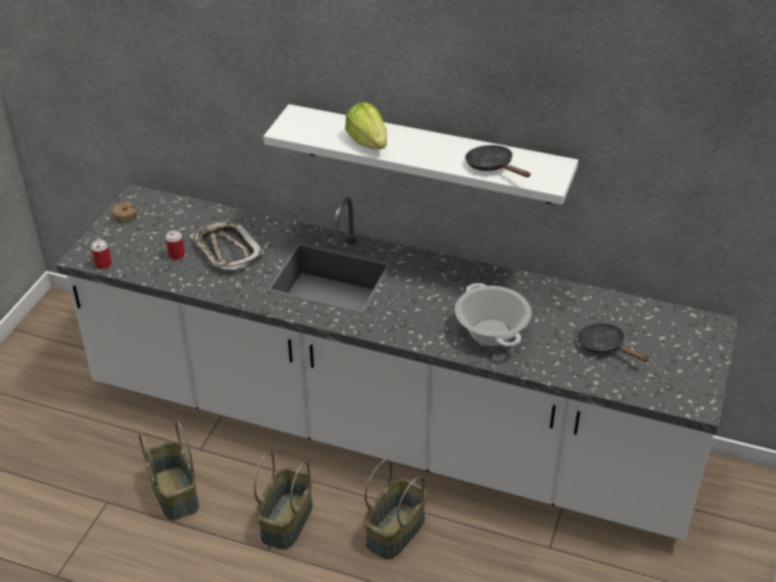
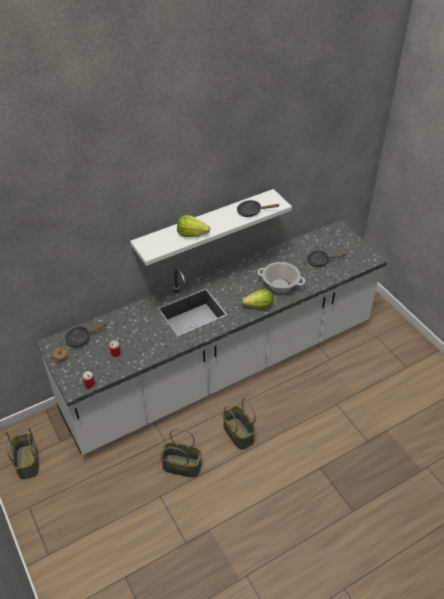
camera: 50 degrees left, 5 degrees up
tray [190,221,264,270] -> none
basket [364,459,427,560] -> basket moved to [5,427,39,479]
none -> black frying pan [65,323,107,347]
none -> lettuce [242,289,273,308]

